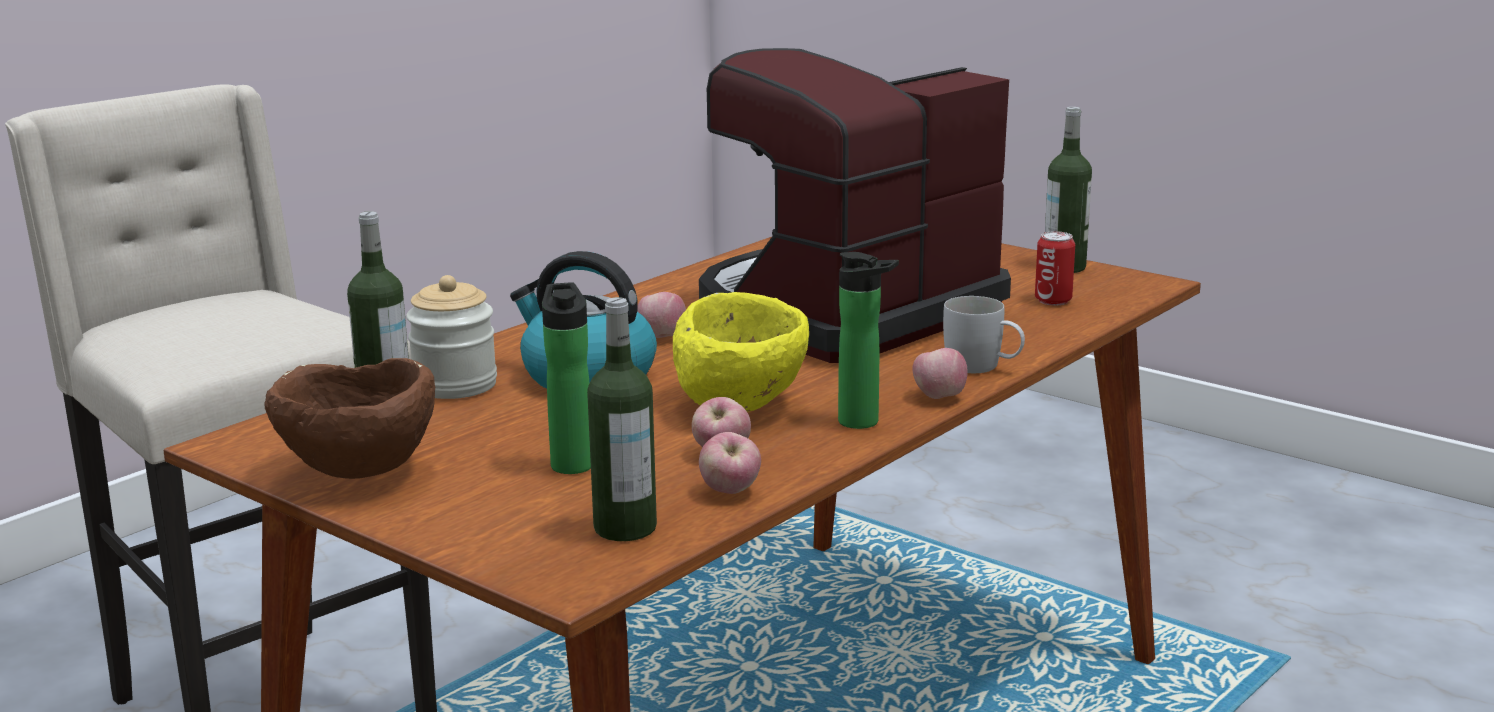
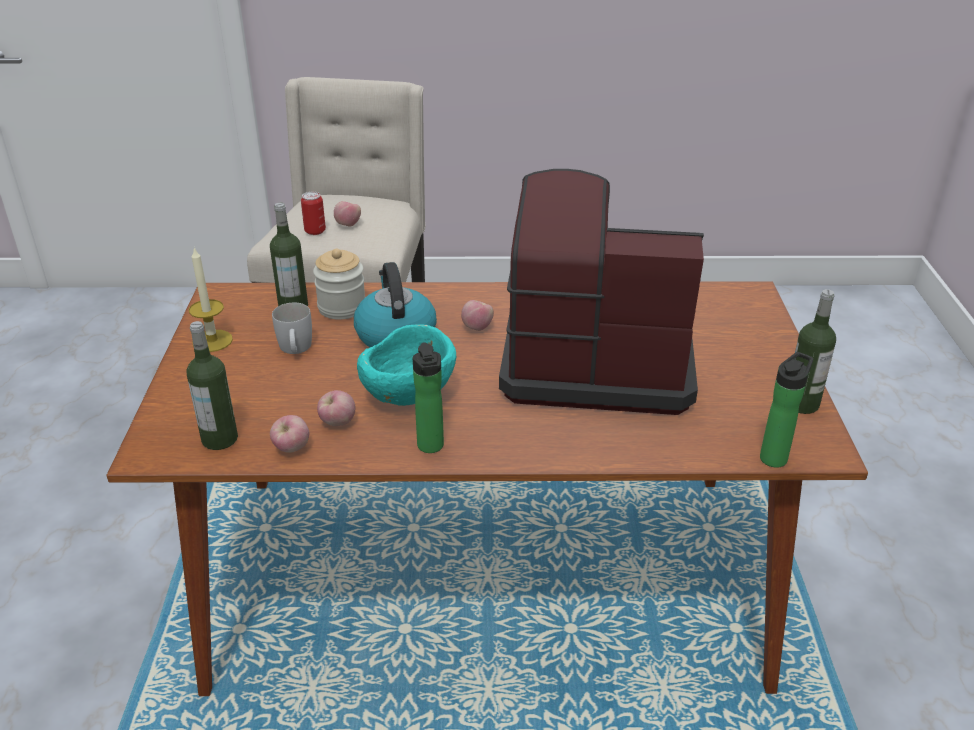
camera: 50 degrees right, 15 degrees up
brown bowl [264,358,435,479] -> candle [189,248,233,352]
bottle [542,283,591,474] -> bottle moved to [760,352,814,468]
yellow bowl [673,292,809,412] -> turquoise bowl [357,324,456,406]
apple [912,348,968,399] -> apple moved to [334,201,361,227]
white mug [943,296,1025,373] -> white mug moved to [272,302,312,354]
can [1035,231,1075,305] -> can moved to [301,192,326,235]

